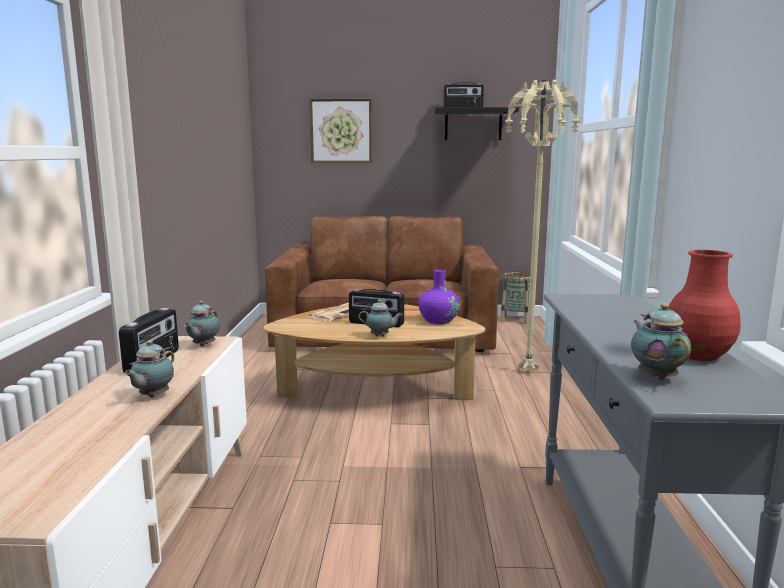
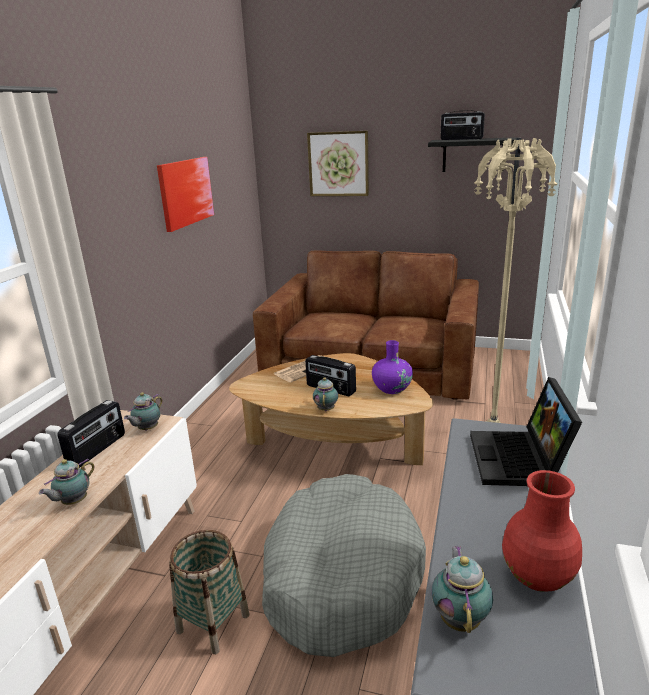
camera: 15 degrees right, 10 degrees up
teapot [358,300,403,337] -> teapot turned 105 degrees counterclockwise [313,377,338,411]
basket [500,271,531,324] -> basket moved to [169,530,249,654]
none -> picture [157,157,214,232]
none -> grey dog bed [262,474,426,657]
none -> laptop [470,377,582,486]

